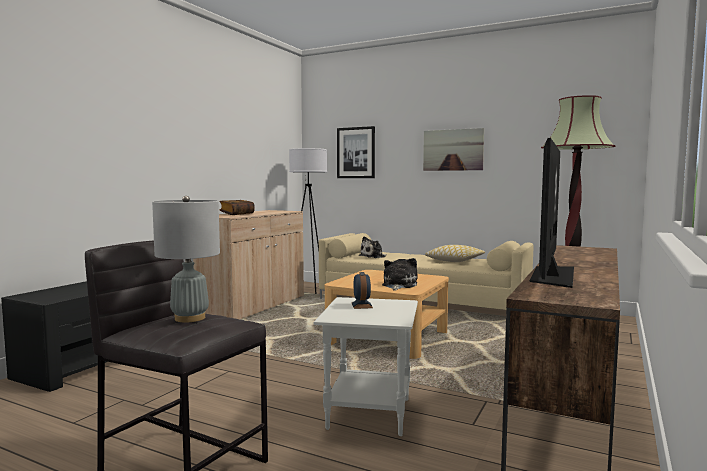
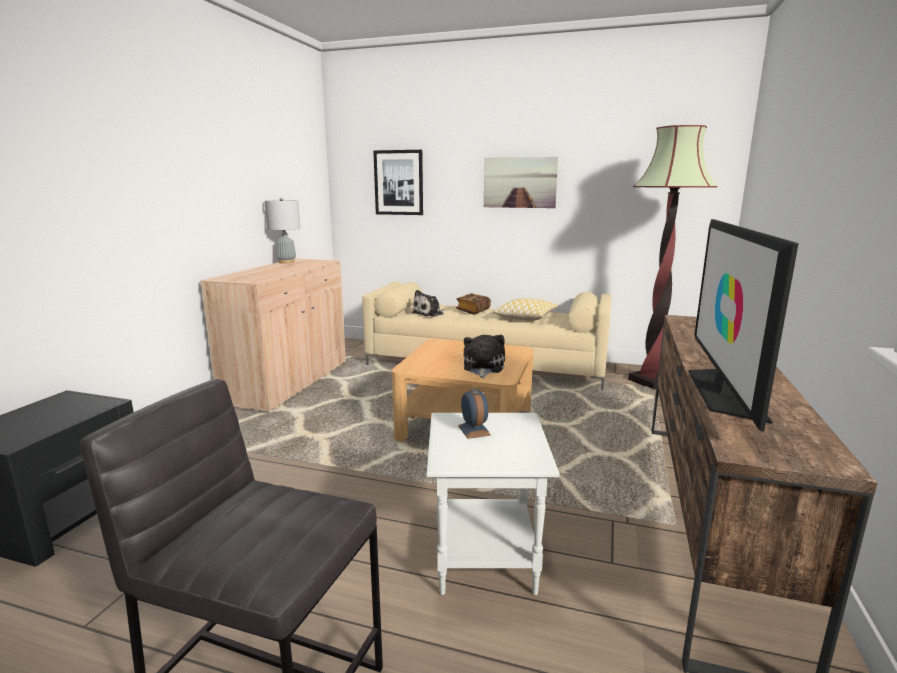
camera: 10 degrees left, 10 degrees up
grey table lamp [152,196,220,322] -> grey table lamp moved to [265,198,300,264]
book [219,200,255,215] -> book moved to [456,293,491,315]
white floor lamp [289,148,327,294] -> none

